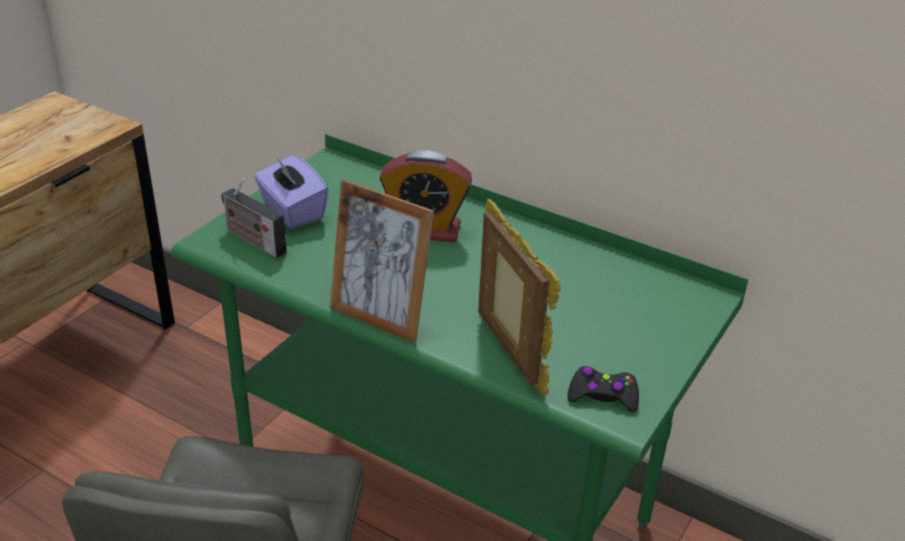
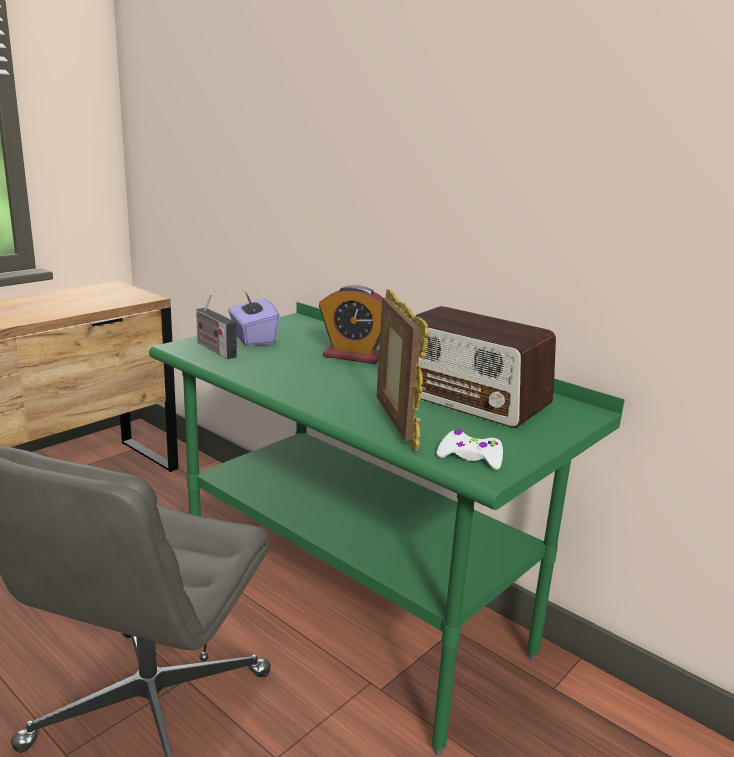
camera: 10 degrees right, 15 degrees down
picture frame [330,179,434,343] -> none
black game controller [567,366,639,412] -> white game controller [437,429,503,470]
none -> radio [413,306,556,428]

